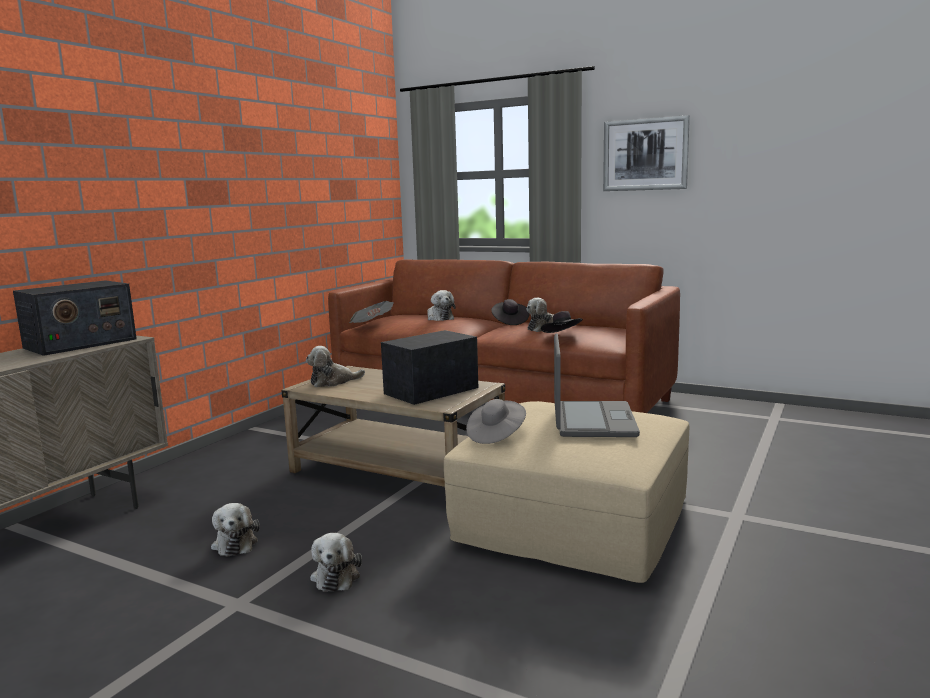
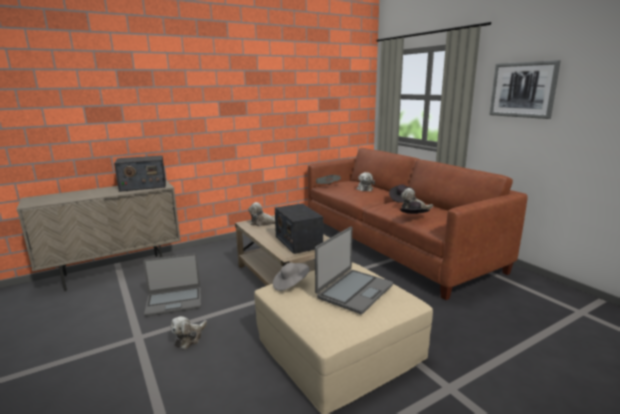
camera: 30 degrees right, 5 degrees up
plush toy [211,503,260,557] -> laptop [143,253,201,317]
radio [381,330,478,405] -> radio turned 105 degrees counterclockwise [275,203,323,254]

